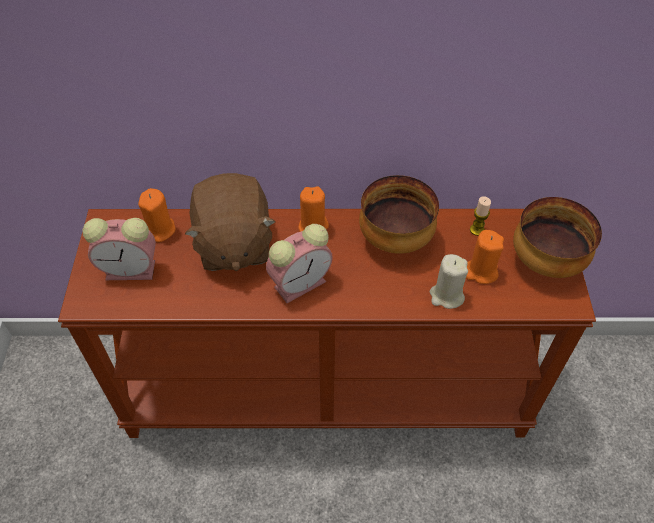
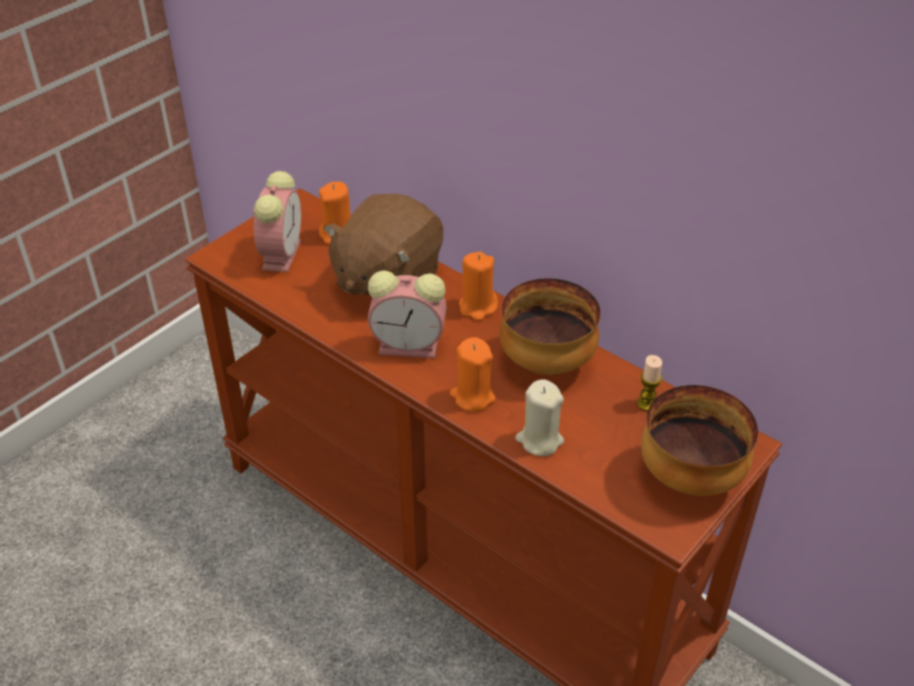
camera: 40 degrees right, 10 degrees down
alarm clock [83,218,156,280] -> alarm clock turned 120 degrees counterclockwise [253,171,301,272]
orange candle [466,230,504,284] -> orange candle moved to [450,337,496,412]

